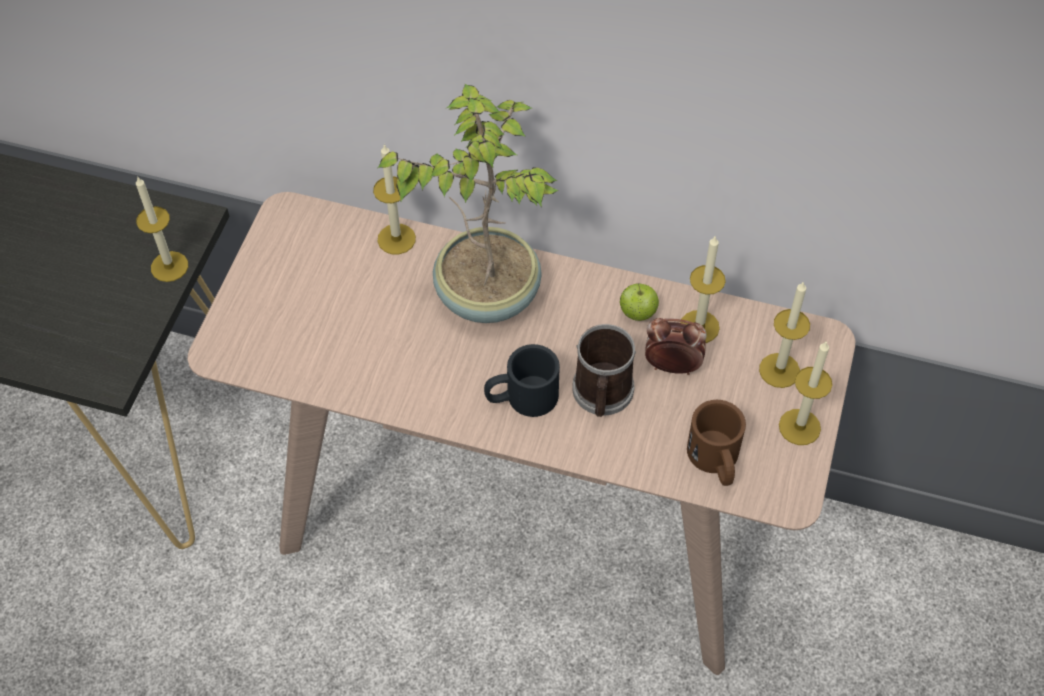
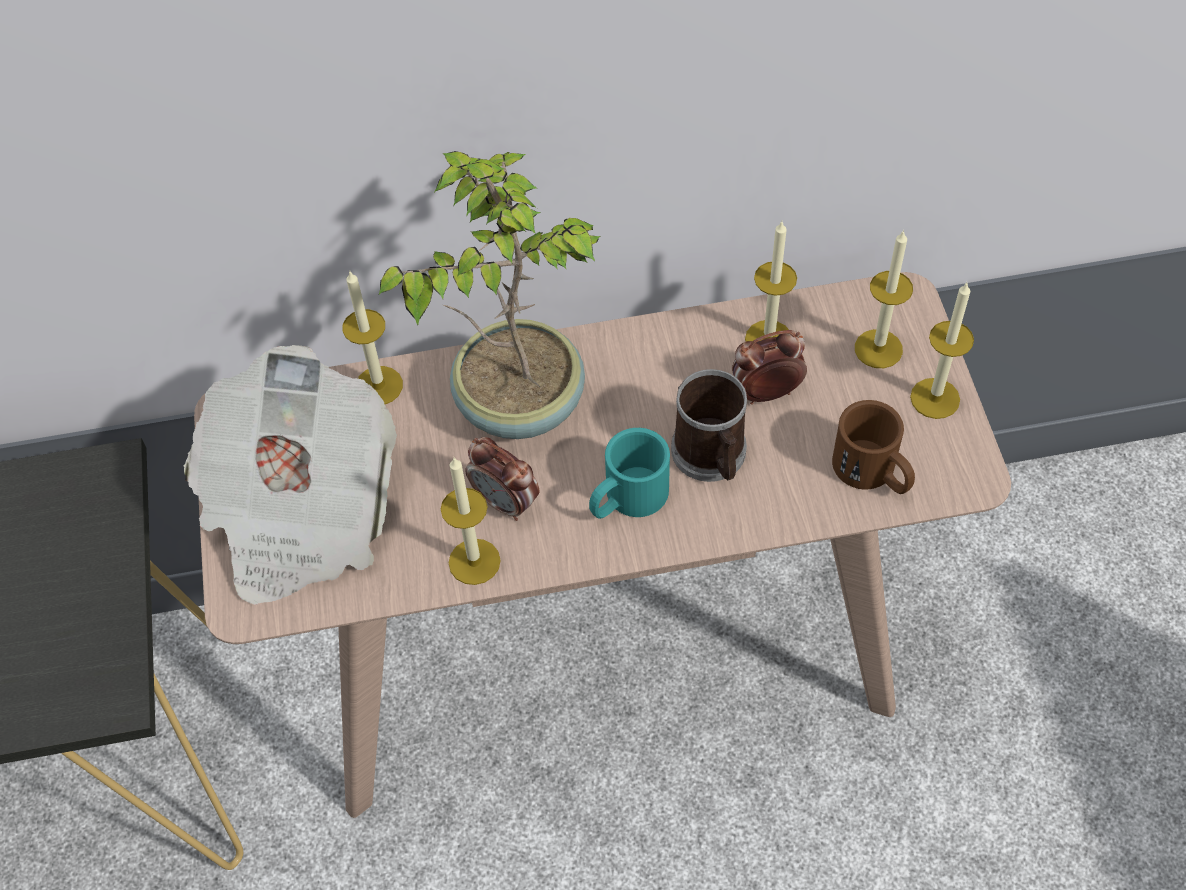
camera: 25 degrees left, 0 degrees up
candle [136,176,188,282] -> candle moved to [441,458,501,585]
black mug [484,344,560,417] -> turquoise mug [589,428,670,519]
apple [620,283,659,321] -> none
none -> newspaper [184,345,397,605]
none -> alarm clock [465,437,539,521]

